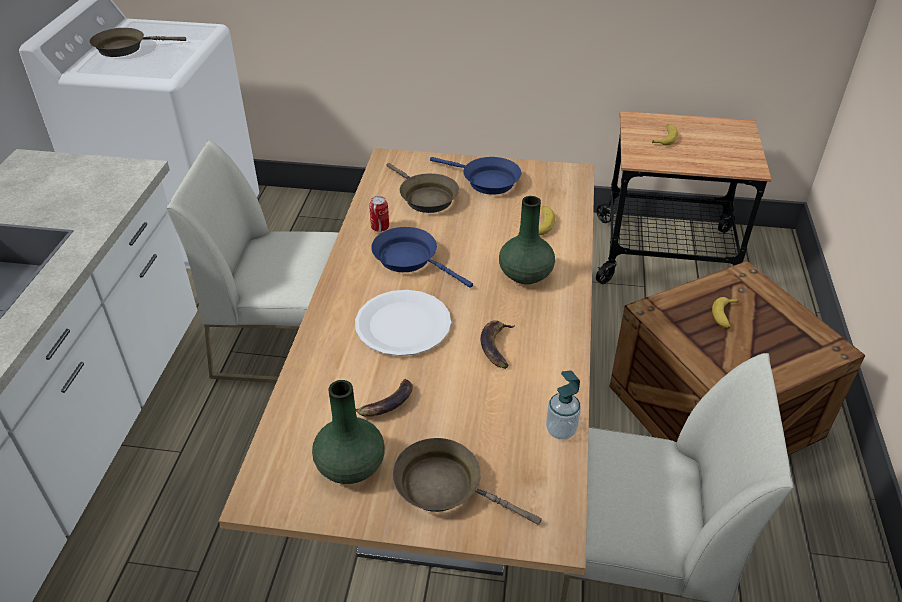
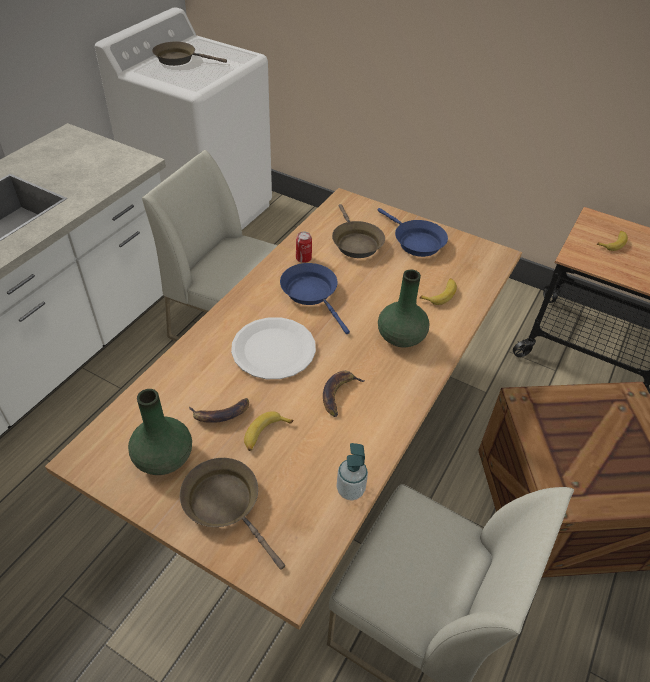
camera: 20 degrees right, 5 degrees up
banana [712,297,739,329] -> banana moved to [244,411,294,451]

